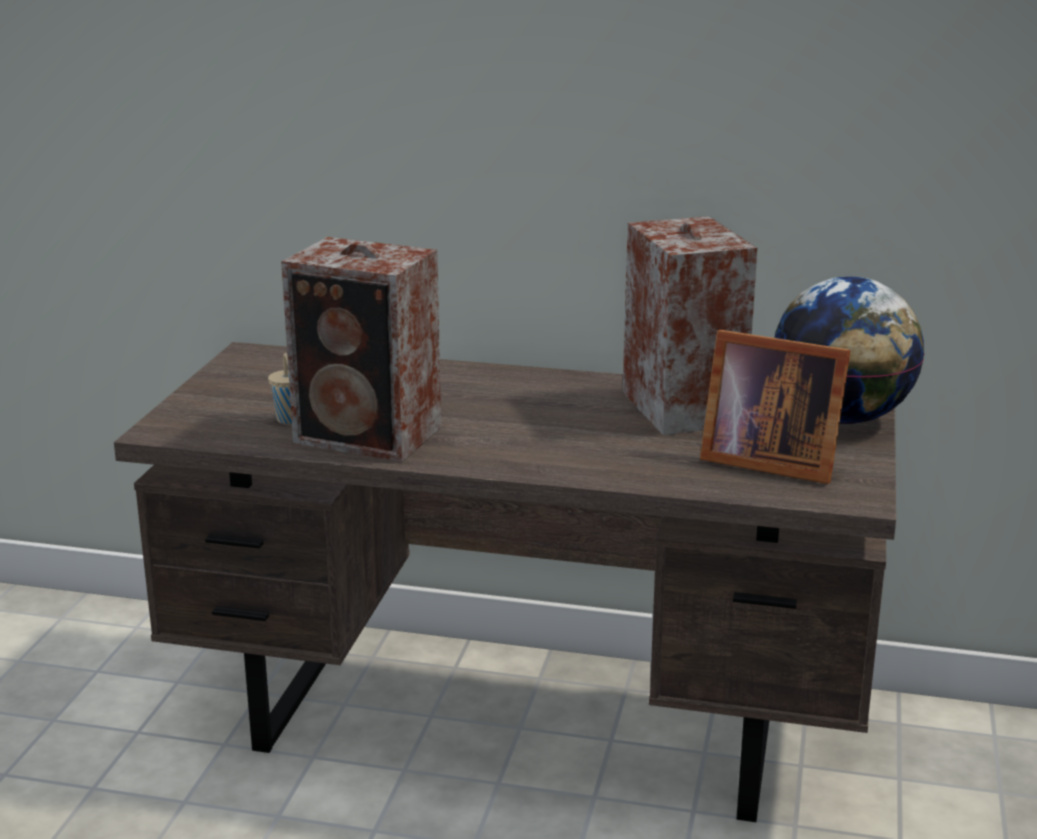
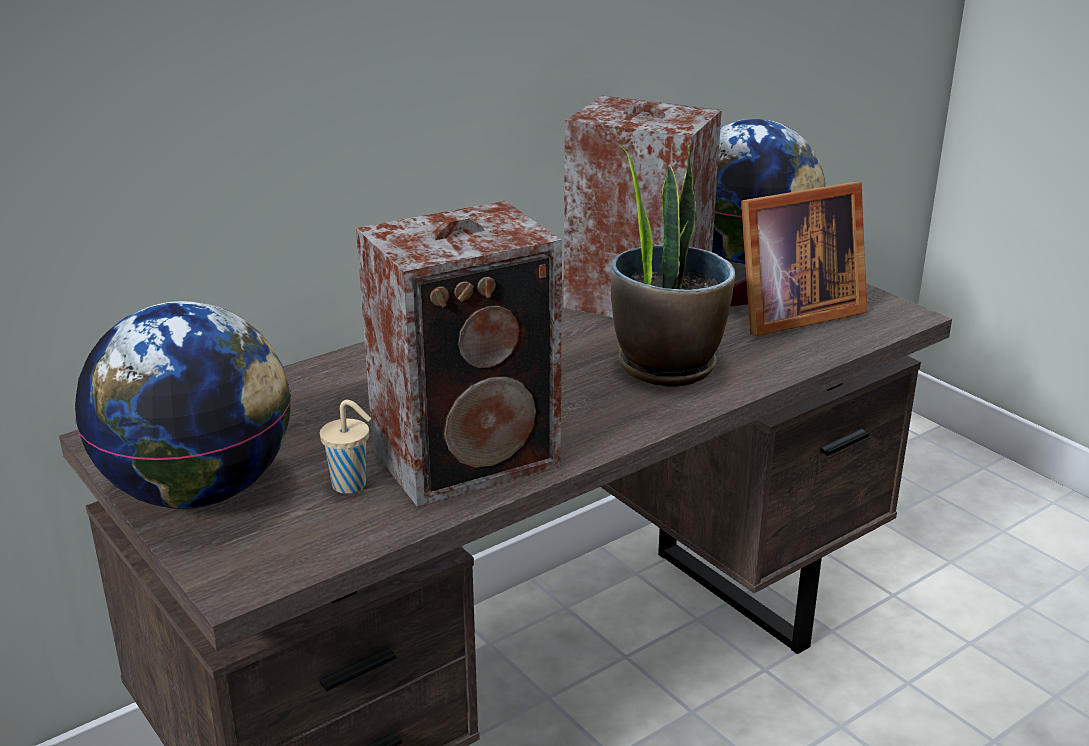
camera: 50 degrees left, 5 degrees up
none -> globe [75,301,291,509]
none -> potted plant [611,145,735,387]

